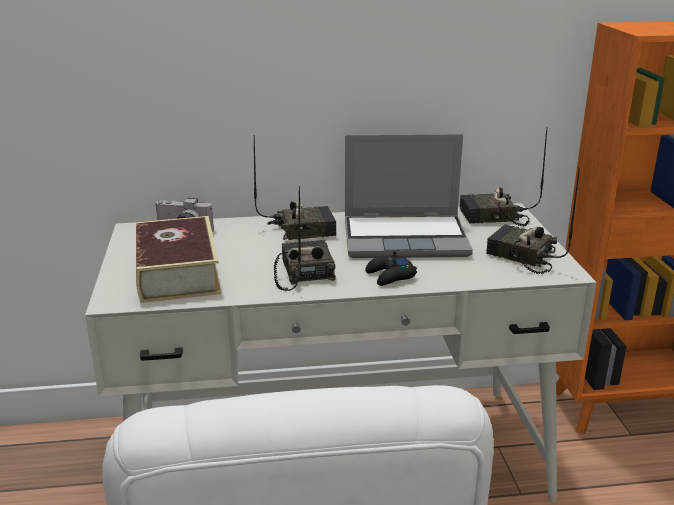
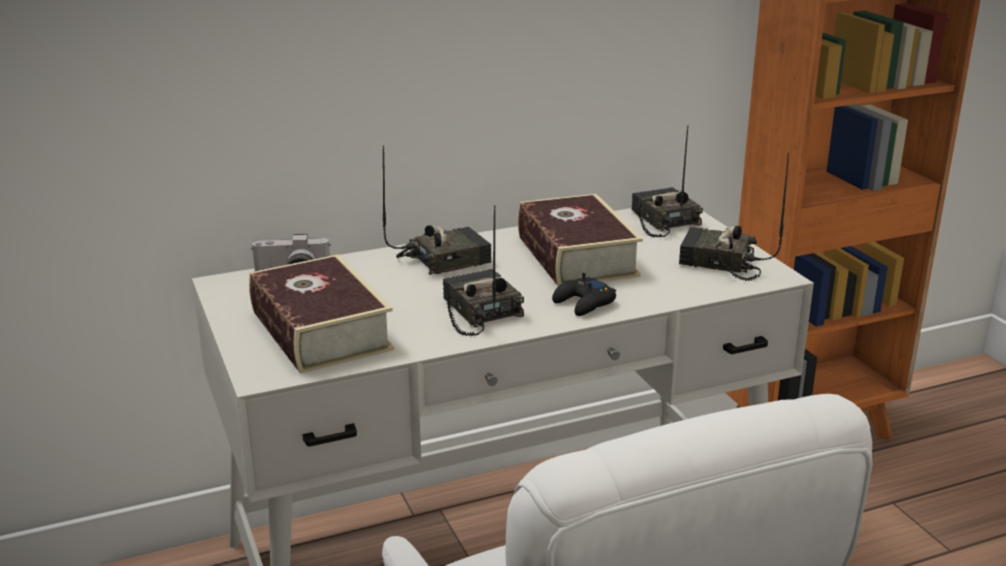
camera: 15 degrees left, 0 degrees up
laptop [345,134,473,258] -> book [518,194,643,286]
radio [460,127,547,227] -> radio turned 90 degrees clockwise [631,125,703,237]

